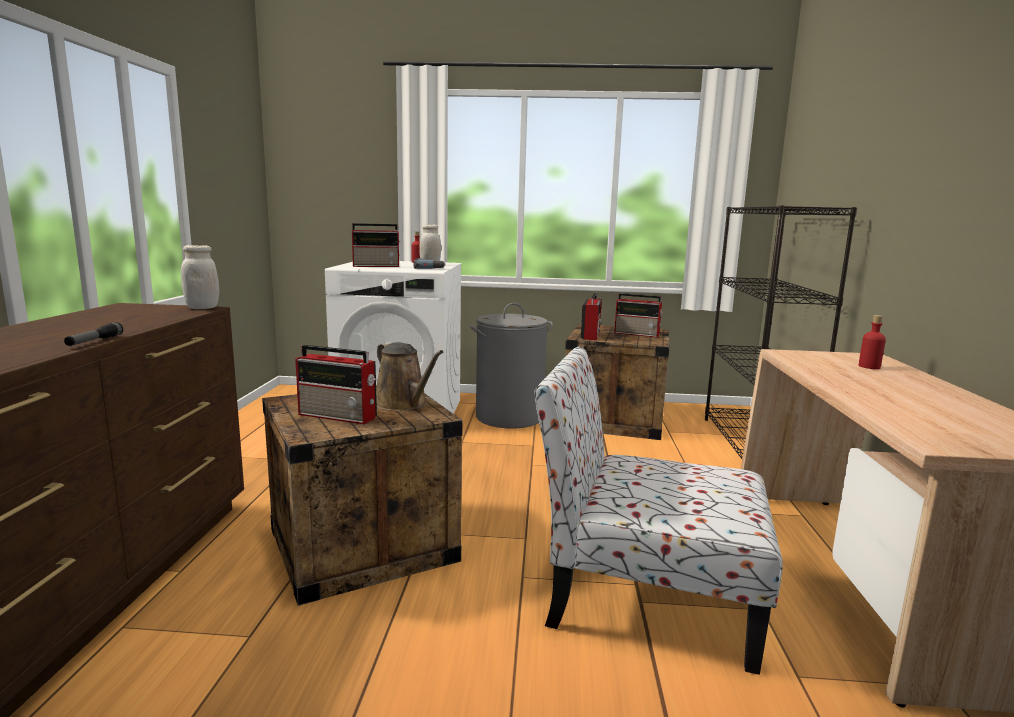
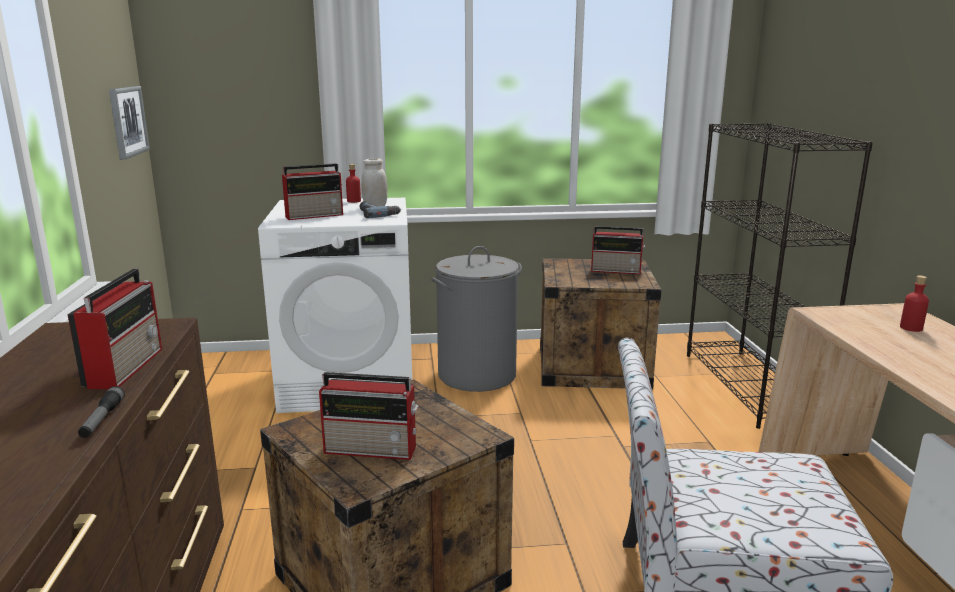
camera: 10 degrees left, 5 degrees up
white jar [181,245,219,309] -> none
brown watering can [376,342,444,411] -> none
radio [581,293,602,340] -> radio moved to [67,269,162,389]
none -> picture [109,86,150,160]

